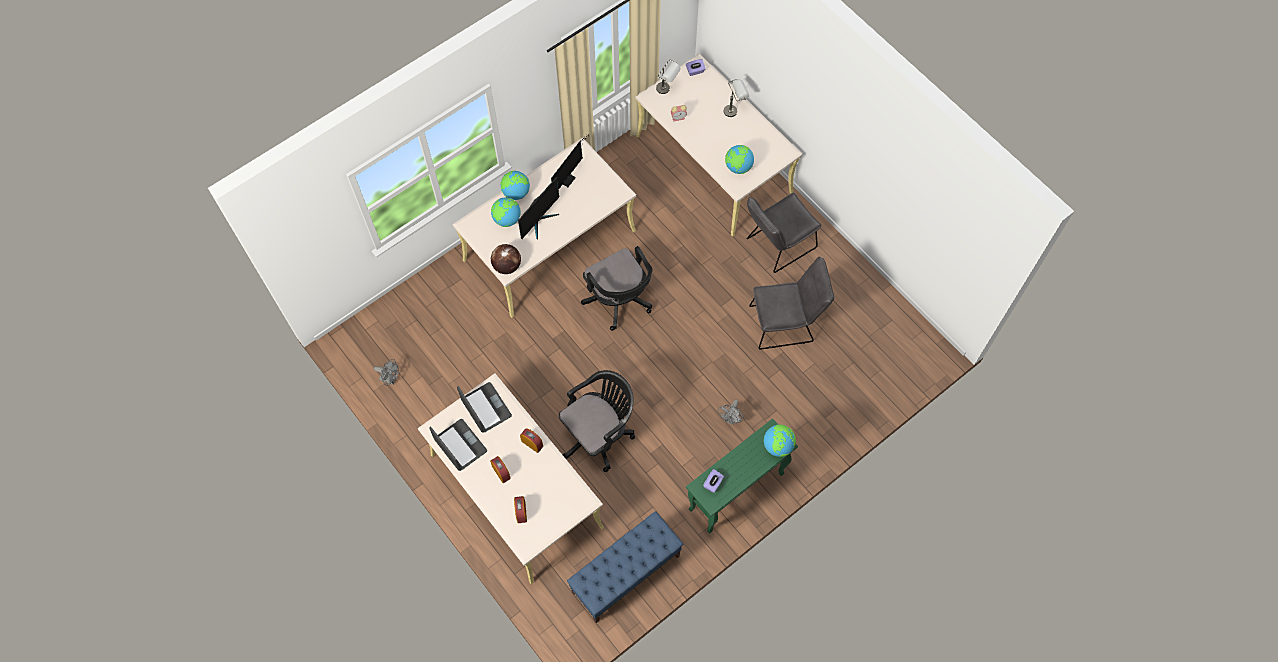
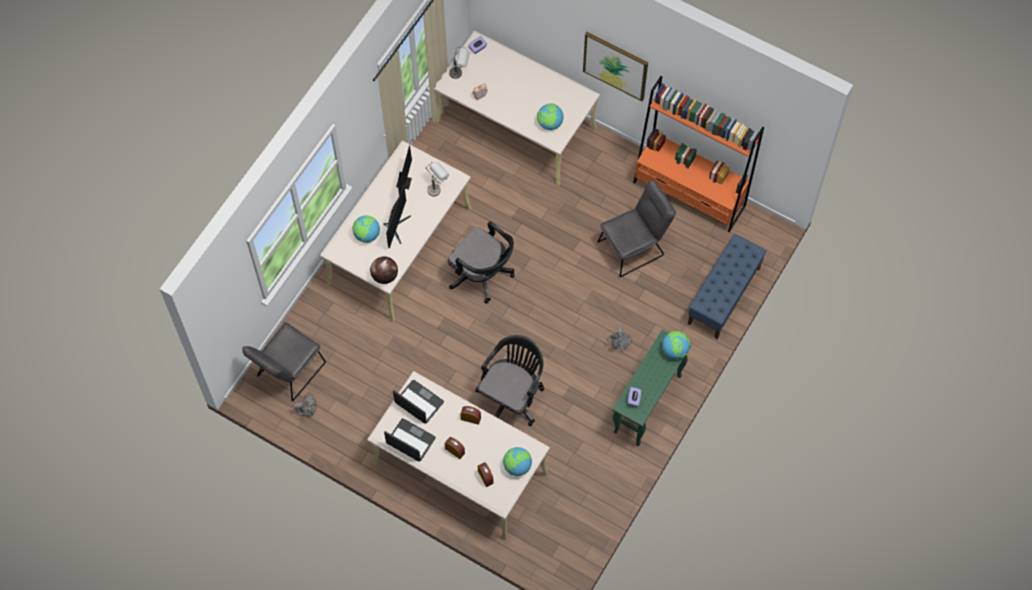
camera: 20 degrees left, 0 degrees up
globe [501,171,530,200] -> globe moved to [503,447,532,476]
blue bench [567,511,683,623] -> blue bench moved to [688,234,767,339]
grey table lamp [724,79,749,117] -> grey table lamp moved to [426,162,449,196]
grey chair [747,193,821,273] -> grey chair moved to [242,322,326,401]
none -> picture [583,32,648,101]
none -> orange bookcase [633,76,764,232]

